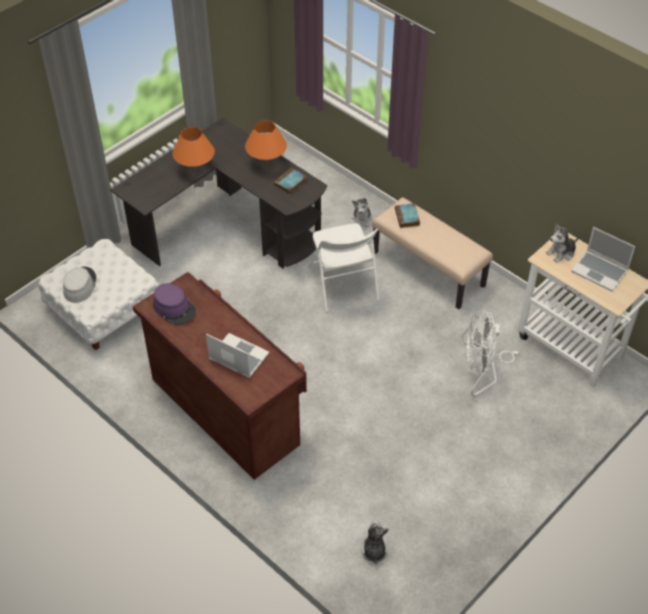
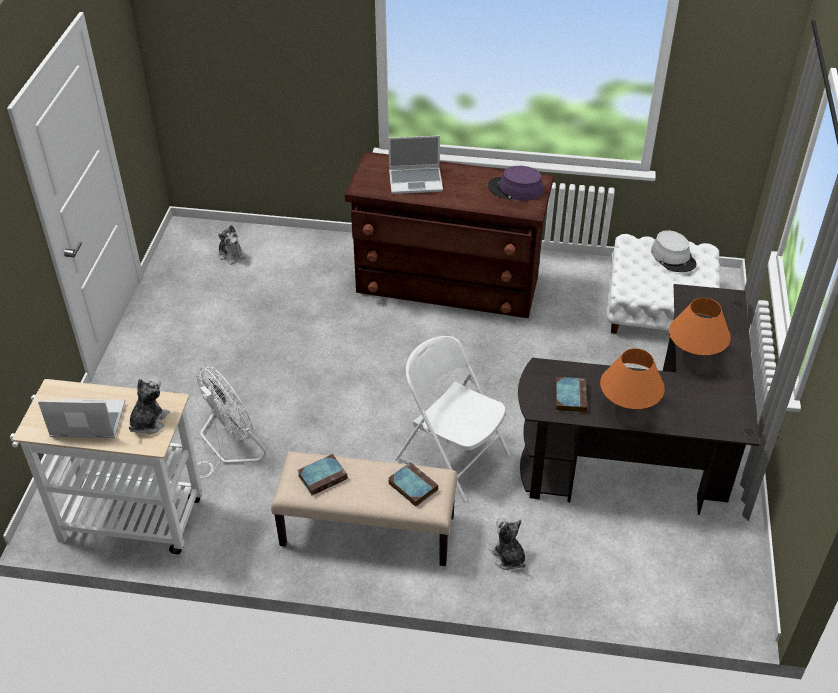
camera: 145 degrees right, 5 degrees down
none -> book [297,454,348,495]

